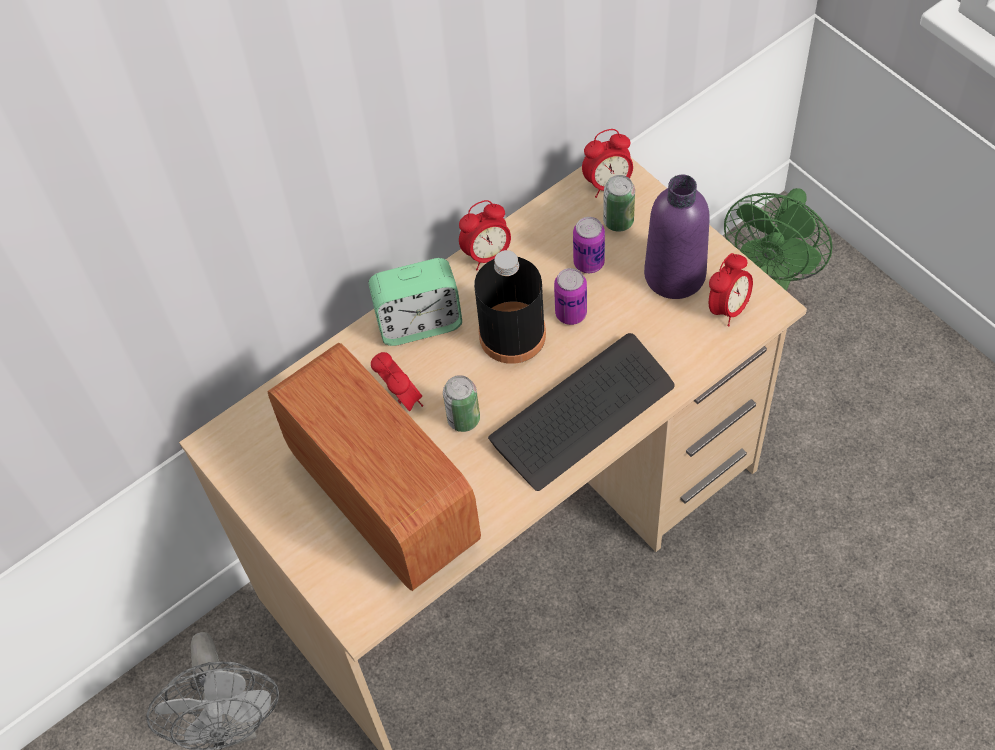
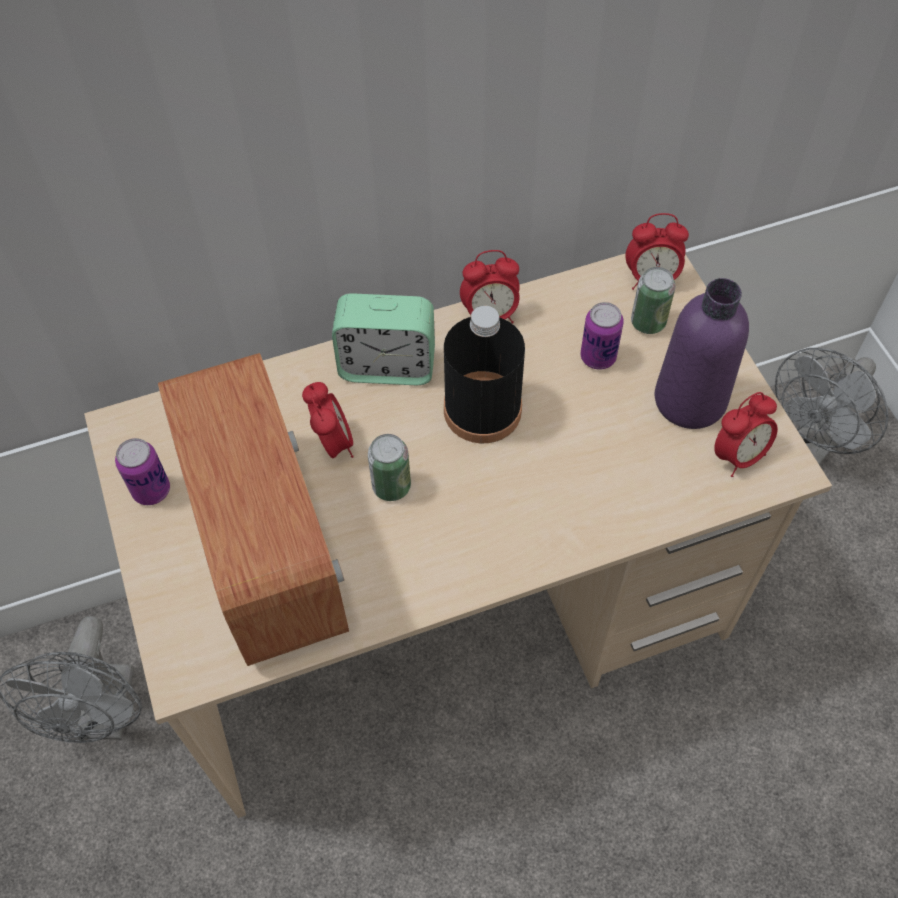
camera: 15 degrees right, 0 degrees up
keyboard [488,333,675,491] -> none
can [554,268,587,325] -> can moved to [115,438,170,505]
green fan [724,188,833,291] -> grey fan [775,348,889,464]

